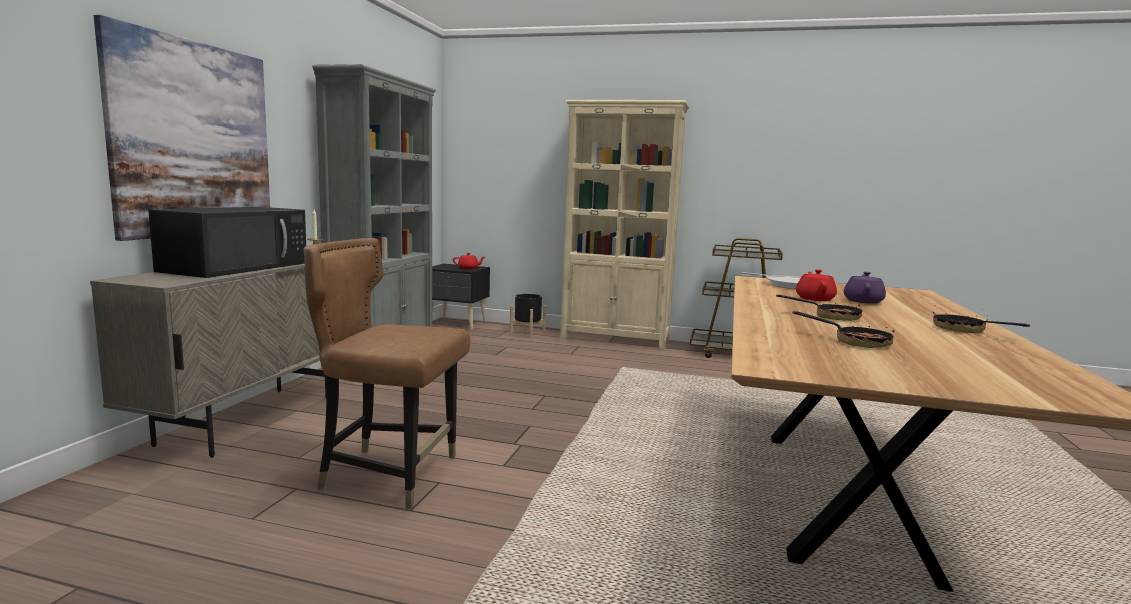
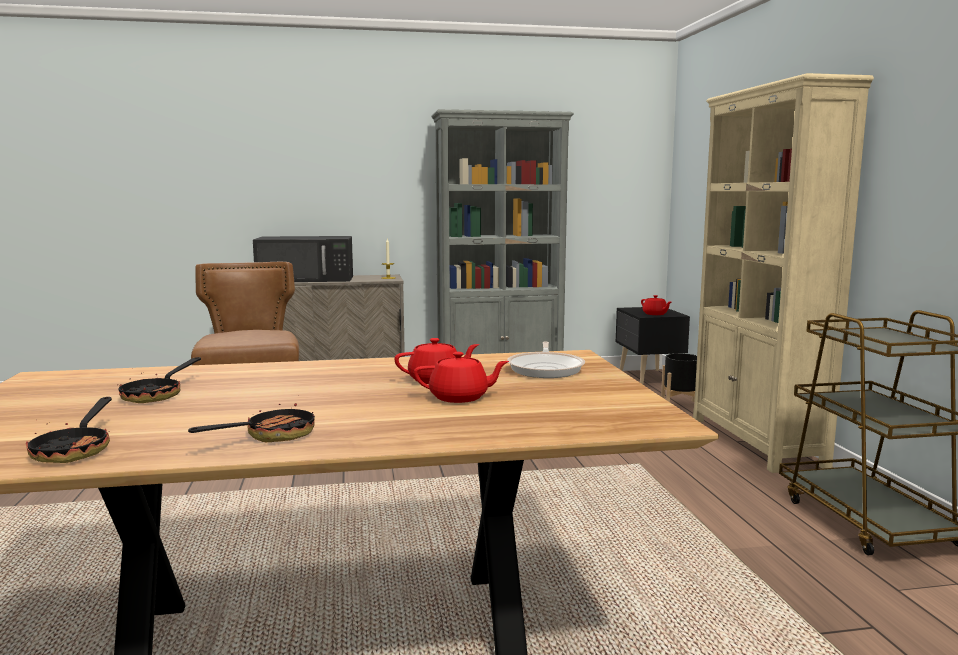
camera: 65 degrees right, 0 degrees up
picture [94,15,270,241] -> none
frying pan [776,295,862,321] -> frying pan moved to [26,397,112,463]
purple teapot [844,272,886,304] -> red teapot [414,352,509,403]

